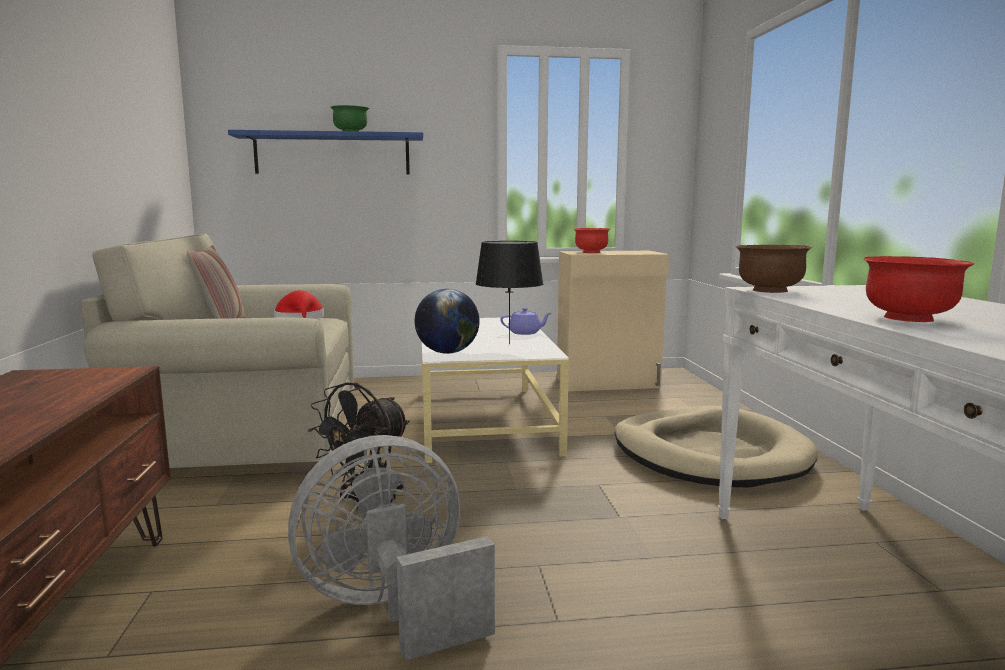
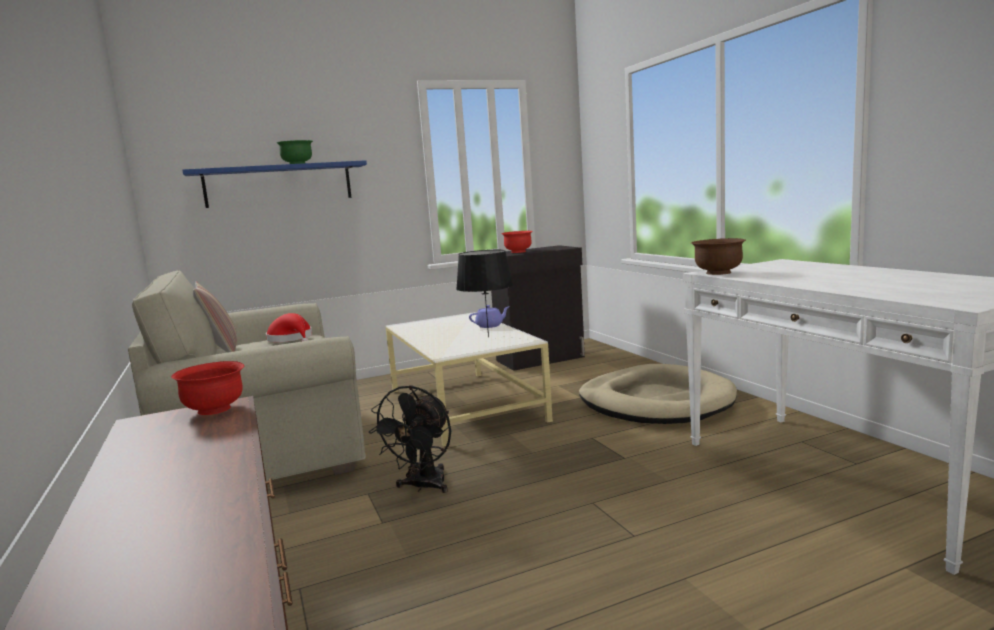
camera: 15 degrees left, 0 degrees up
grey fan [288,435,495,661] -> none
globe [415,289,480,354] -> none
beige cabinet [557,251,669,391] -> black cabinet [491,245,585,371]
red bowl [863,256,974,322] -> red bowl moved to [171,361,244,415]

